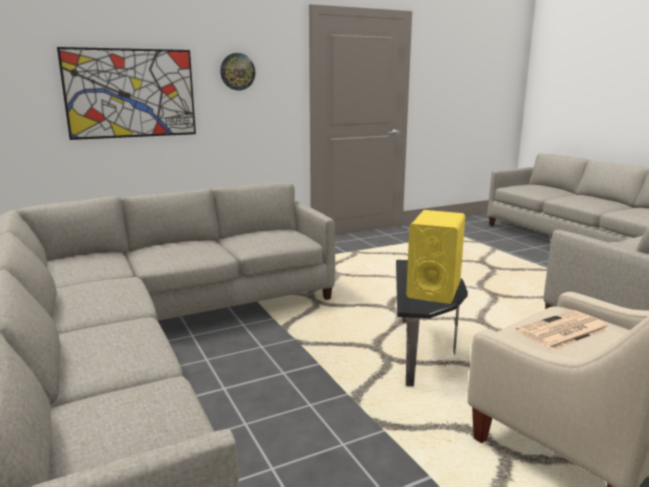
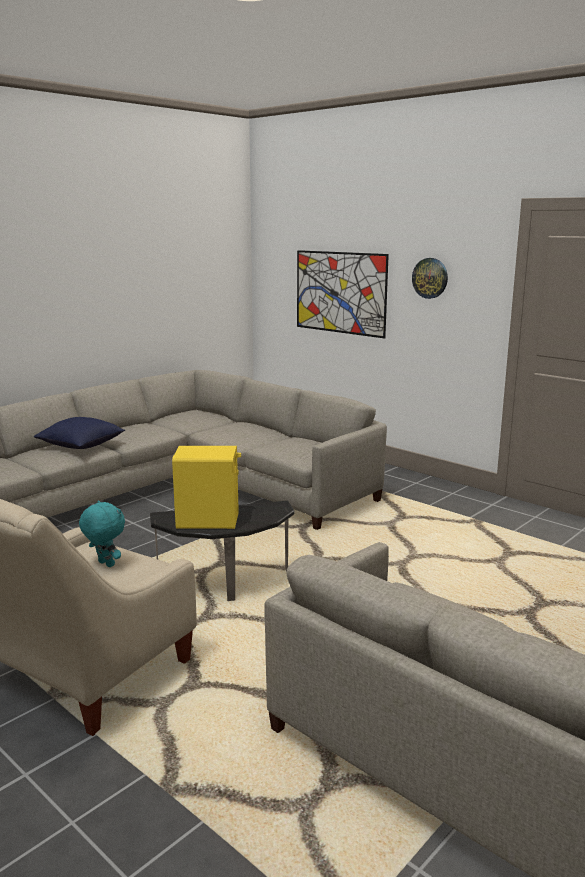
camera: 70 degrees right, 0 degrees up
newspaper [516,310,610,351] -> turquoise plush toy [79,500,125,567]
none -> blue pillow [34,417,125,449]

